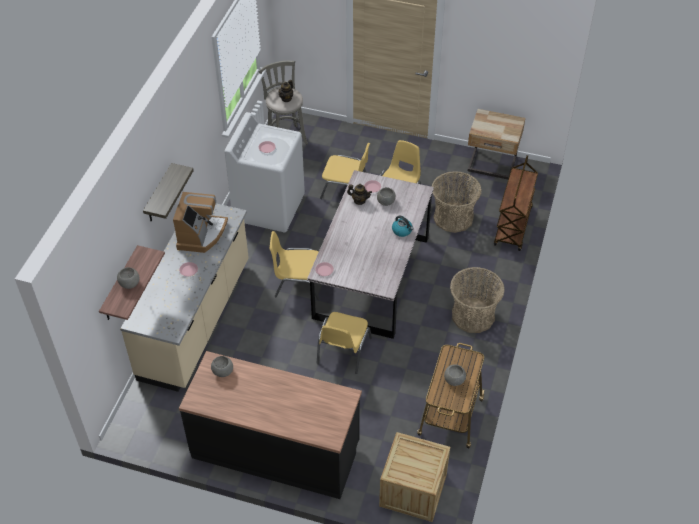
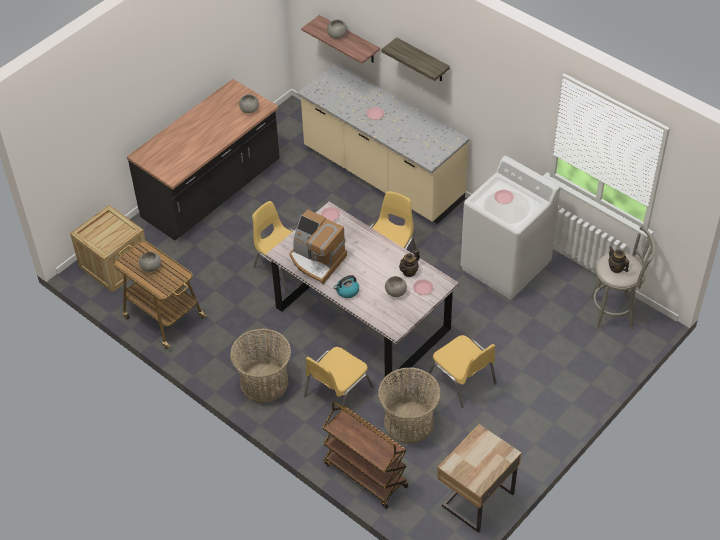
camera: 115 degrees right, 0 degrees up
coffee machine [173,192,228,253] -> coffee machine moved to [289,209,347,284]
yellow chair [320,143,370,199] -> yellow chair moved to [304,347,374,411]

